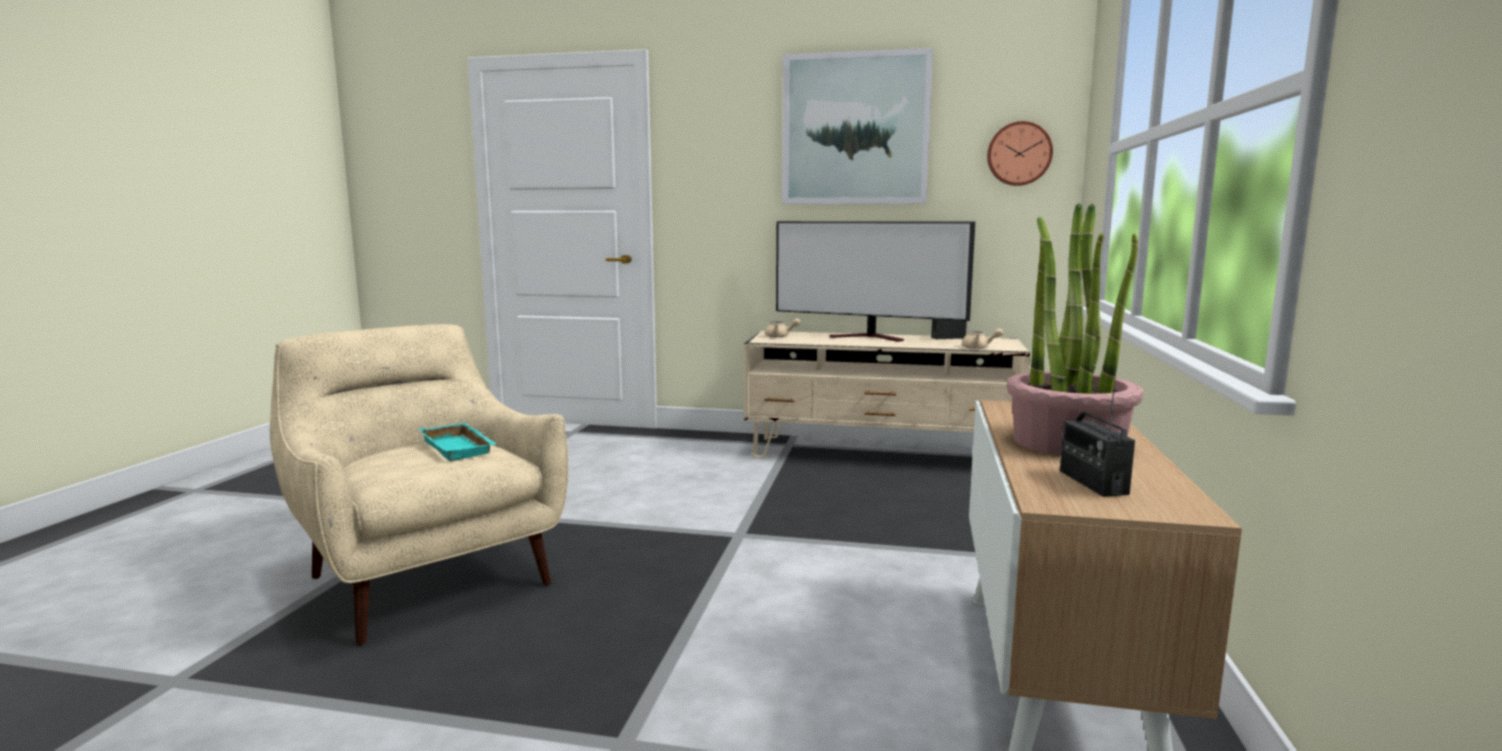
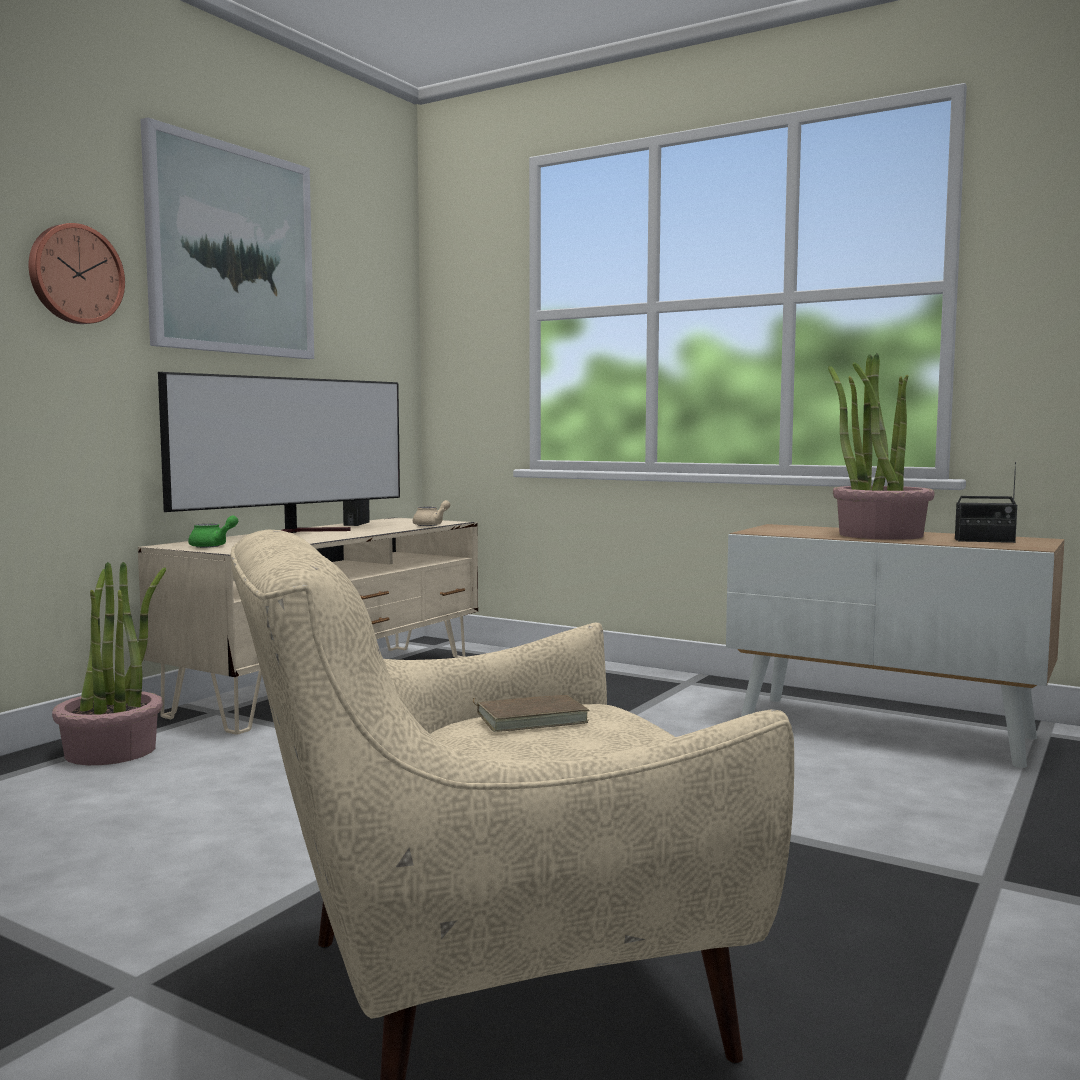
camera: 70 degrees left, 5 degrees down
turquoise tray [419,423,497,462] -> brown book [473,695,589,732]
beige teapot [765,318,801,337] -> green teapot [188,515,238,548]
wall clock [987,121,1053,186] -> wall clock moved to [29,223,125,324]
none -> potted plant [52,562,166,765]

